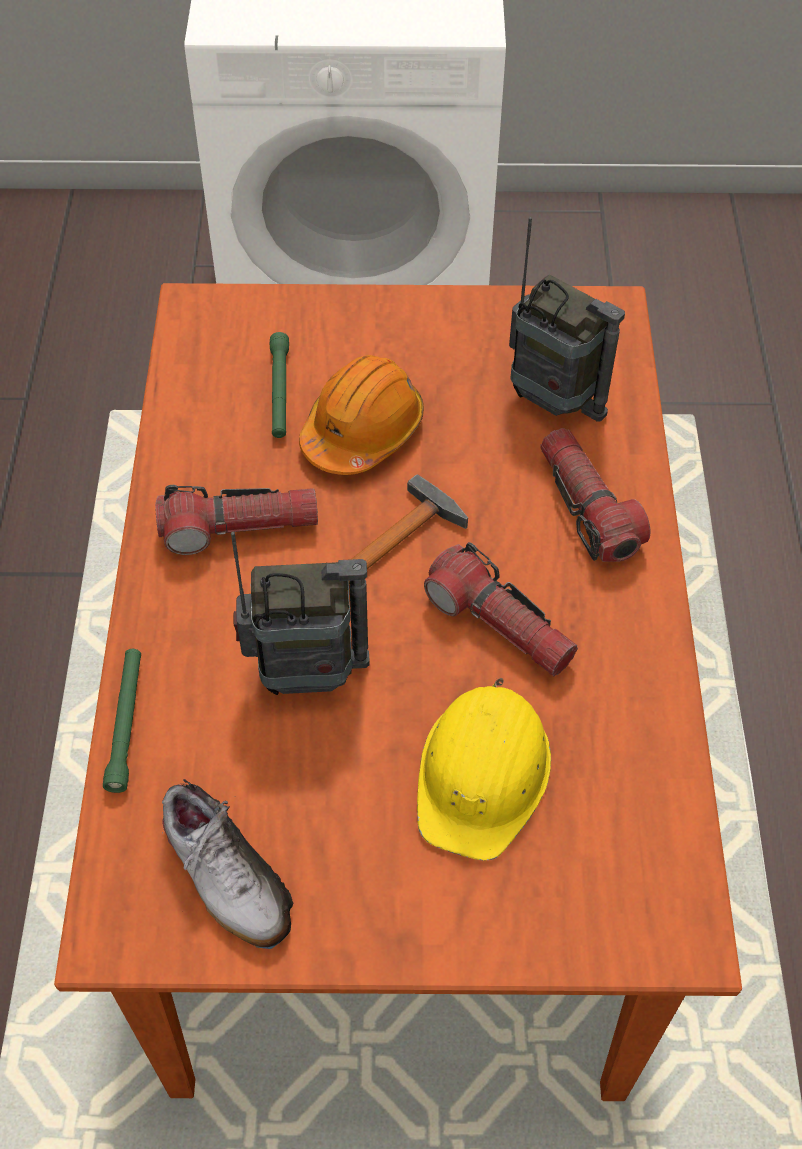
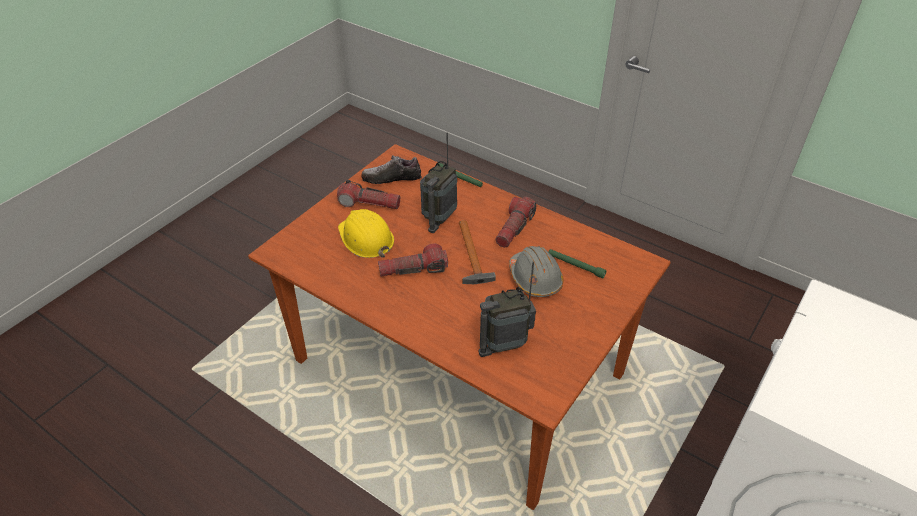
camera: 125 degrees right, 10 degrees down
orange hard hat [299,355,424,475] -> grey hard hat [509,246,564,297]
flashlight [540,428,651,562] -> flashlight moved to [337,180,401,209]

